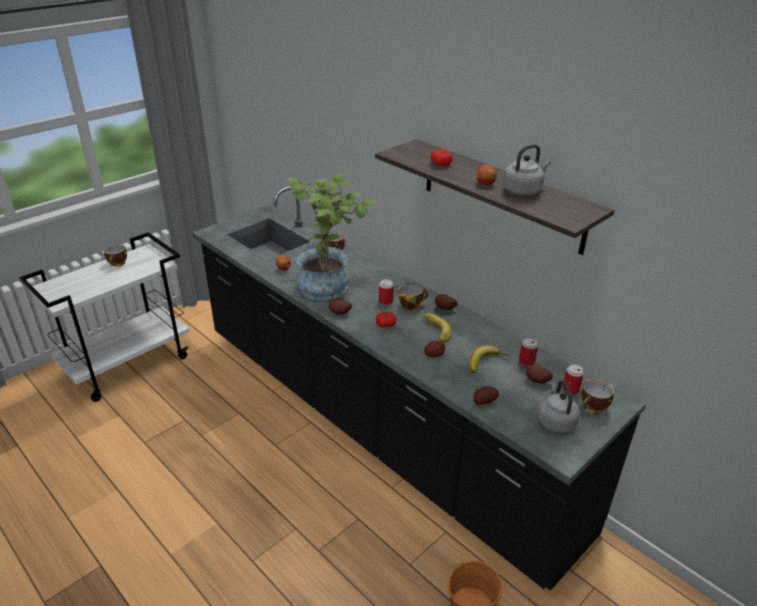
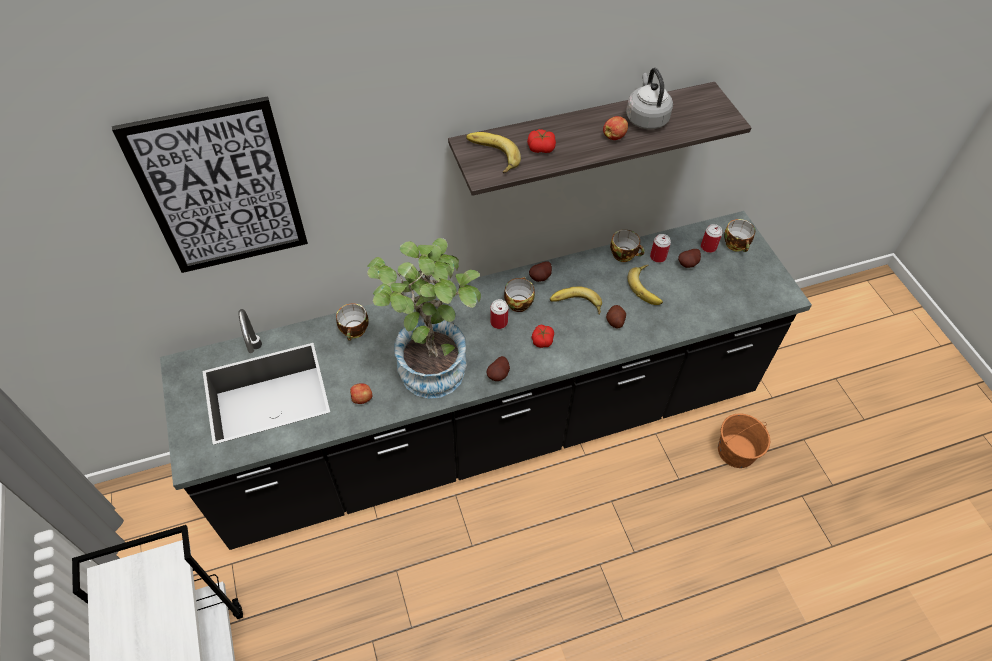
camera: 65 degrees left, 20 degrees up
cup [104,244,127,267] -> cup moved to [610,230,645,262]
potato [473,386,499,405] -> none
grey kettle [538,381,580,433] -> none
none -> picture [112,96,308,273]
none -> banana [466,132,521,174]

